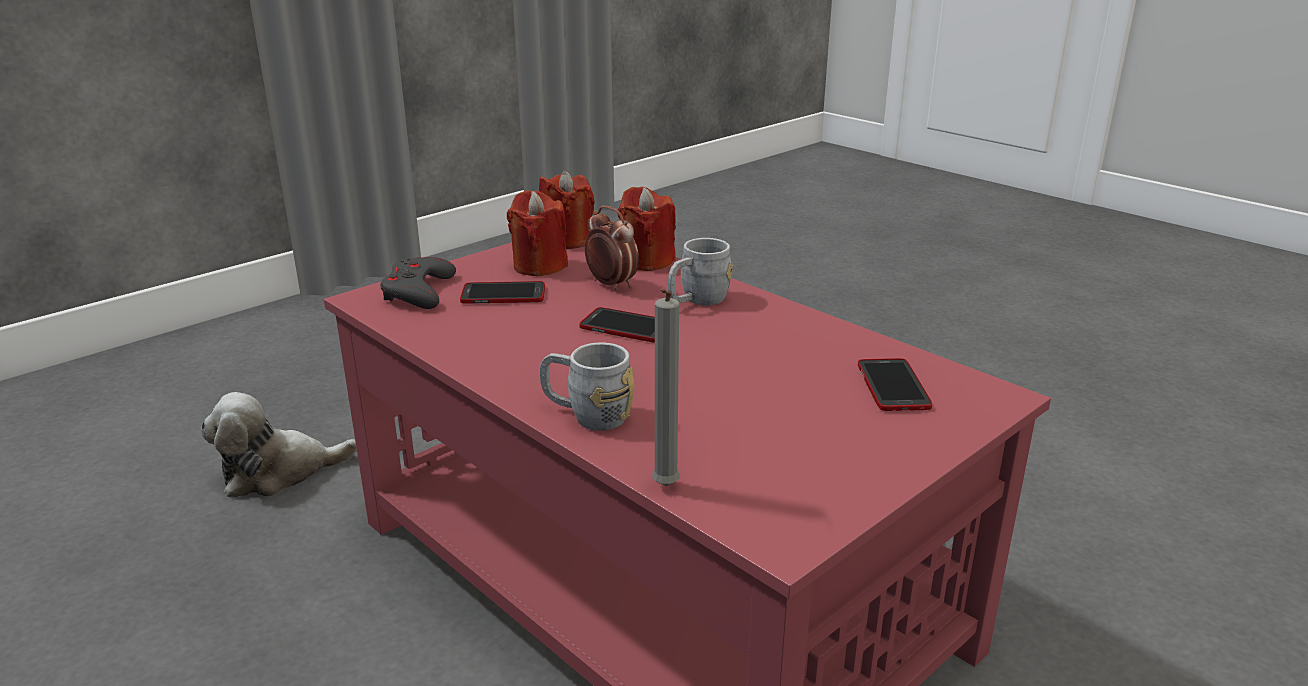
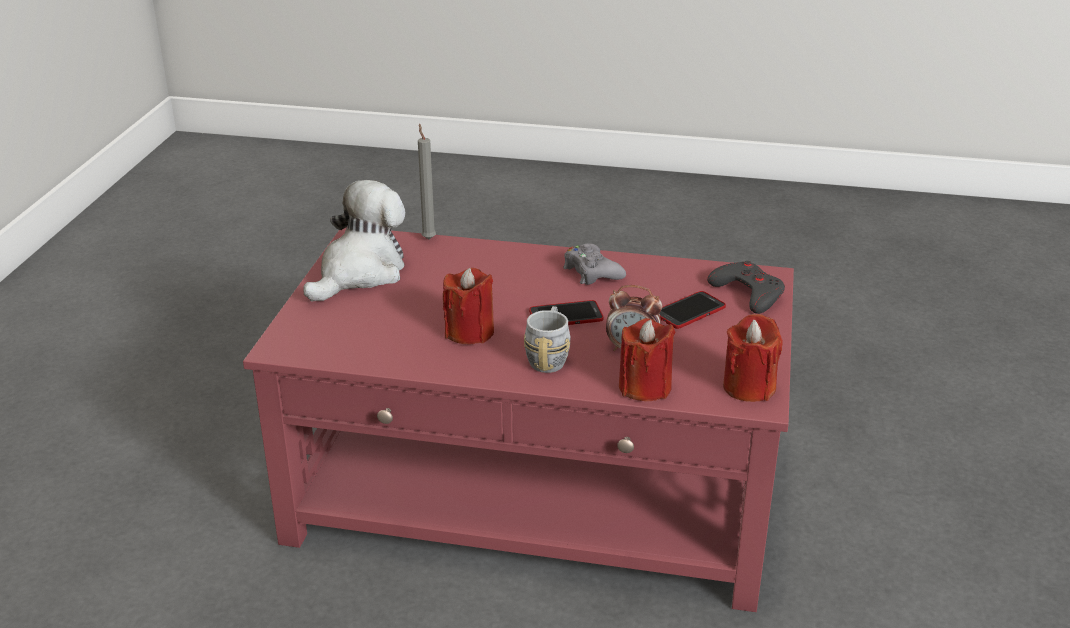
camera: 145 degrees right, 5 degrees up
plush toy [201,392,357,497] -> plush toy moved to [304,180,405,302]
red candle [507,191,568,276] -> red candle moved to [443,268,494,344]
grey mug [540,343,634,431] -> none
phone [858,358,932,411] -> none
none -> grey game controller [563,244,626,285]

